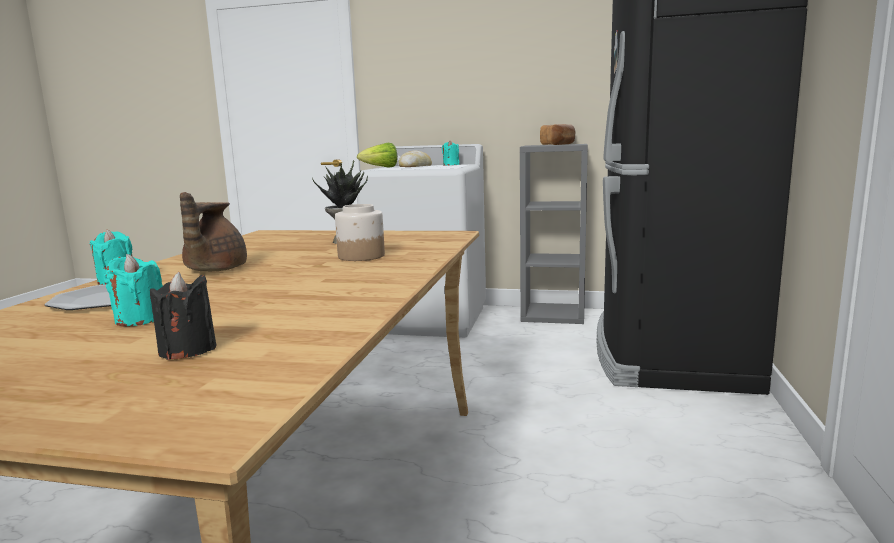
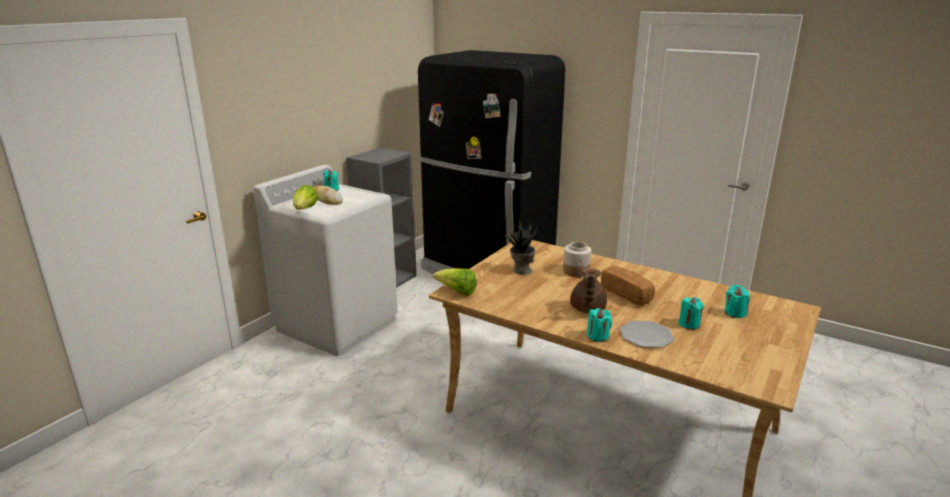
camera: 70 degrees left, 10 degrees up
black candle [150,272,217,360] -> turquoise candle [724,285,750,318]
brown teapot [180,192,247,272] -> brown teapot turned 75 degrees clockwise [570,268,607,313]
bread [540,124,576,145] -> bread moved to [601,266,655,306]
none -> lettuce [433,268,477,296]

